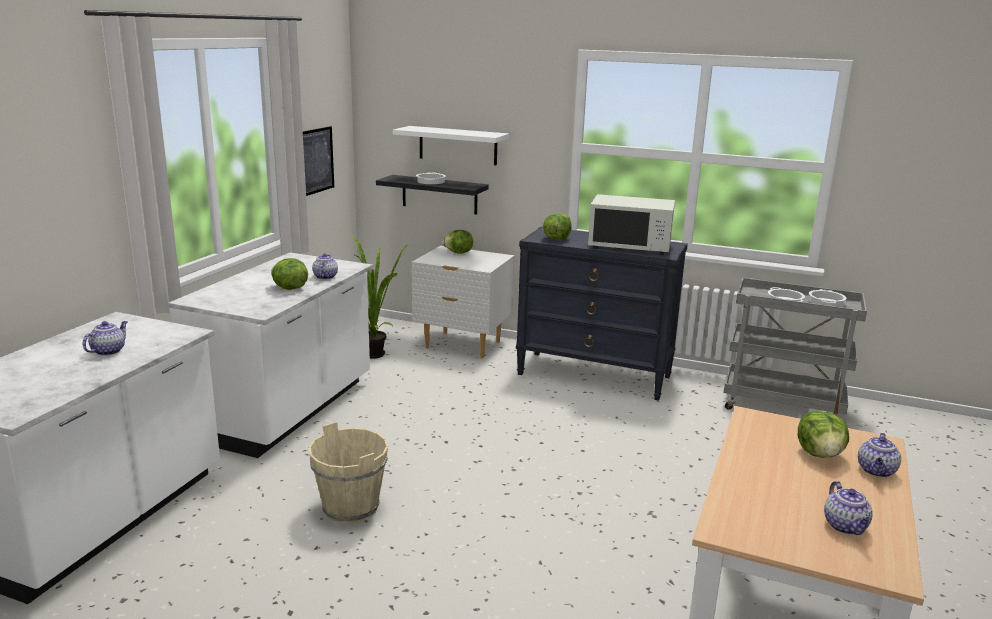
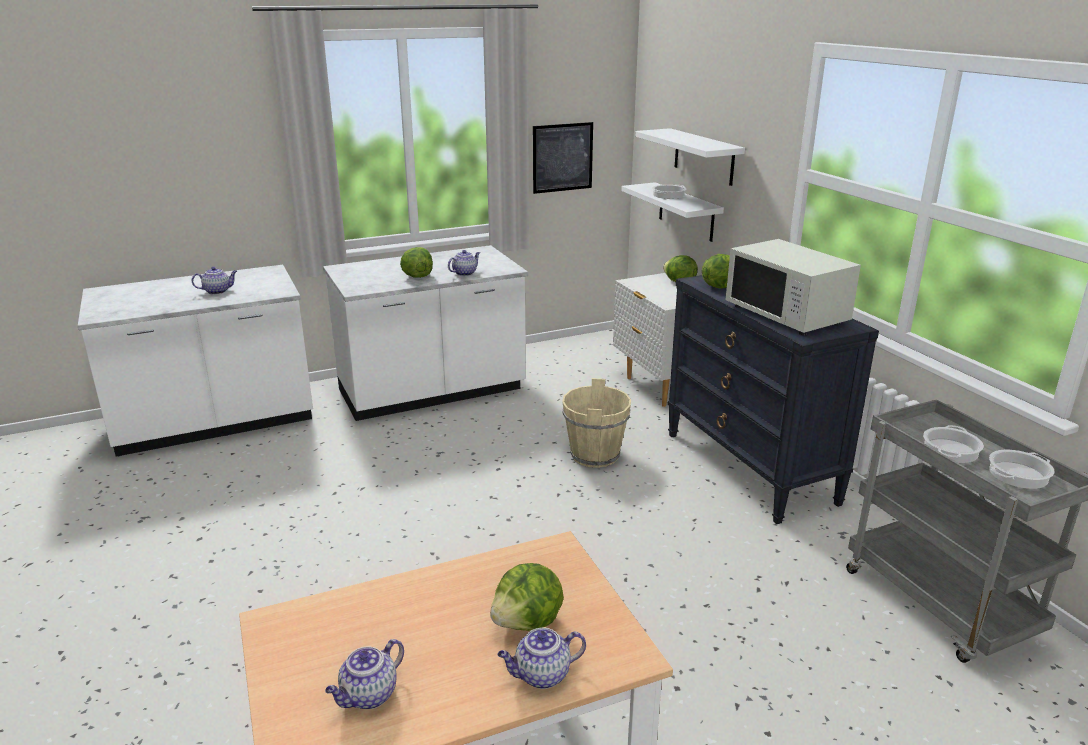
camera: 45 degrees right, 5 degrees up
beige bucket [309,421,388,524] -> beige bucket moved to [562,378,631,468]
potted plant [349,234,409,359] -> none
black shelf [376,175,489,215] -> white shelf [621,182,724,242]

